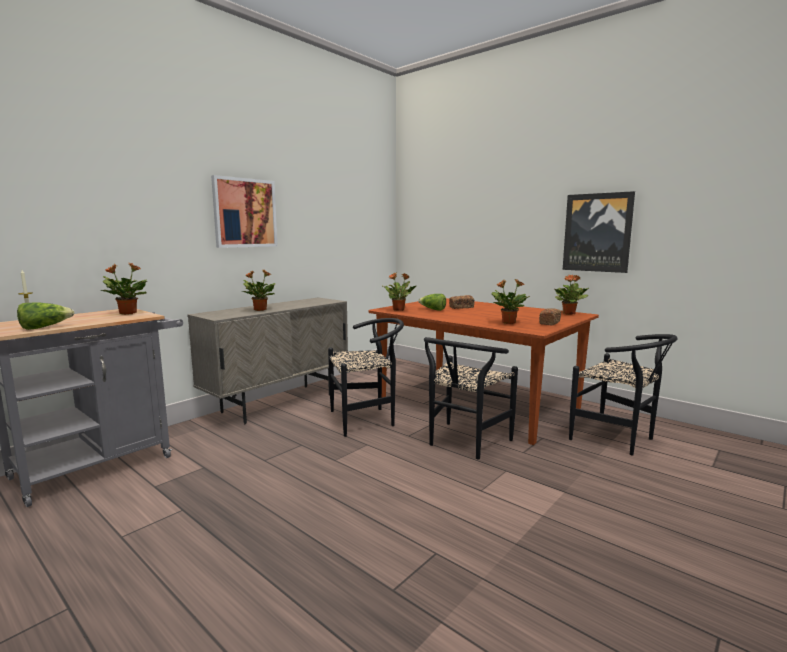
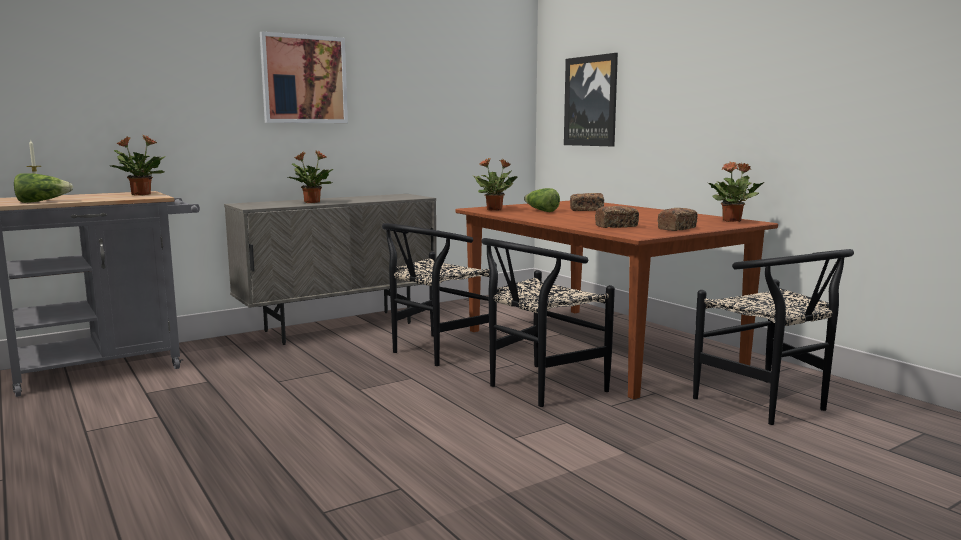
camera: 15 degrees right, 0 degrees up
black chair [328,318,404,437] -> black chair turned 135 degrees clockwise [382,223,497,366]
potted plant [491,279,530,324] -> bread [595,206,639,228]
picture [563,191,635,273] -> picture moved to [564,53,618,147]

